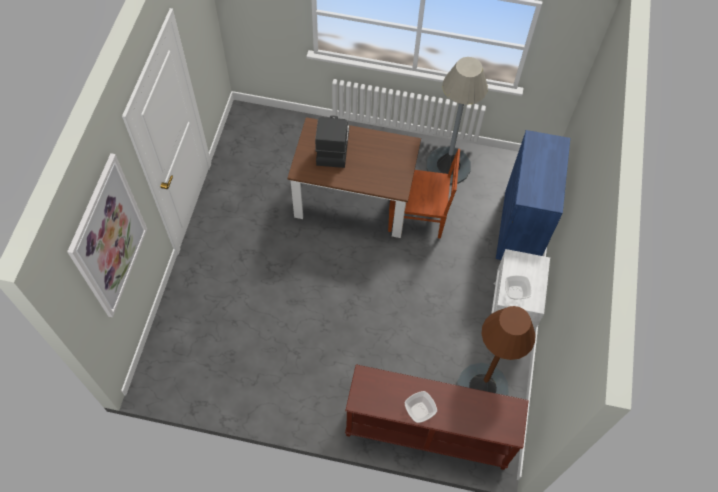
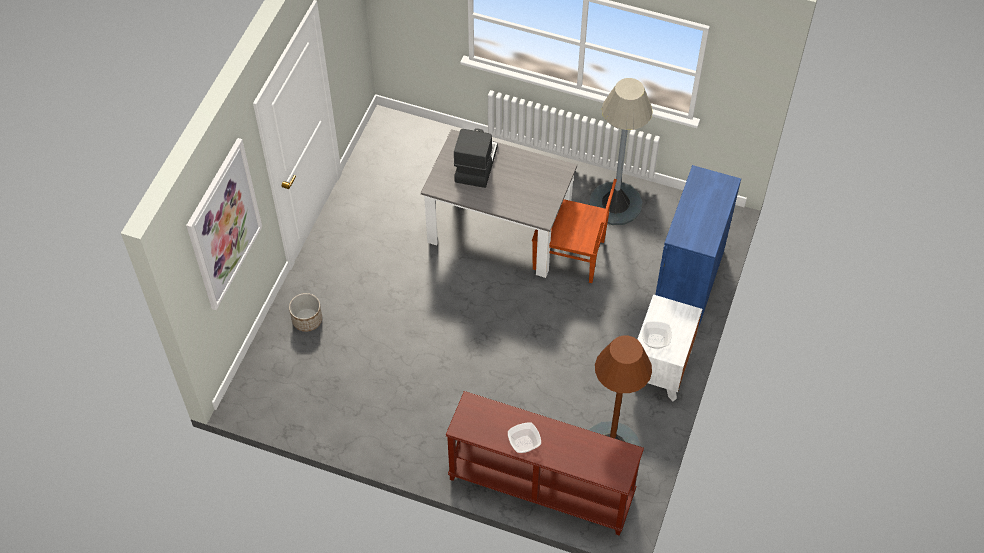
camera: 10 degrees right, 5 degrees down
brown dining table [287,117,421,238] -> grey dining table [421,129,577,278]
none -> planter [289,293,322,332]

